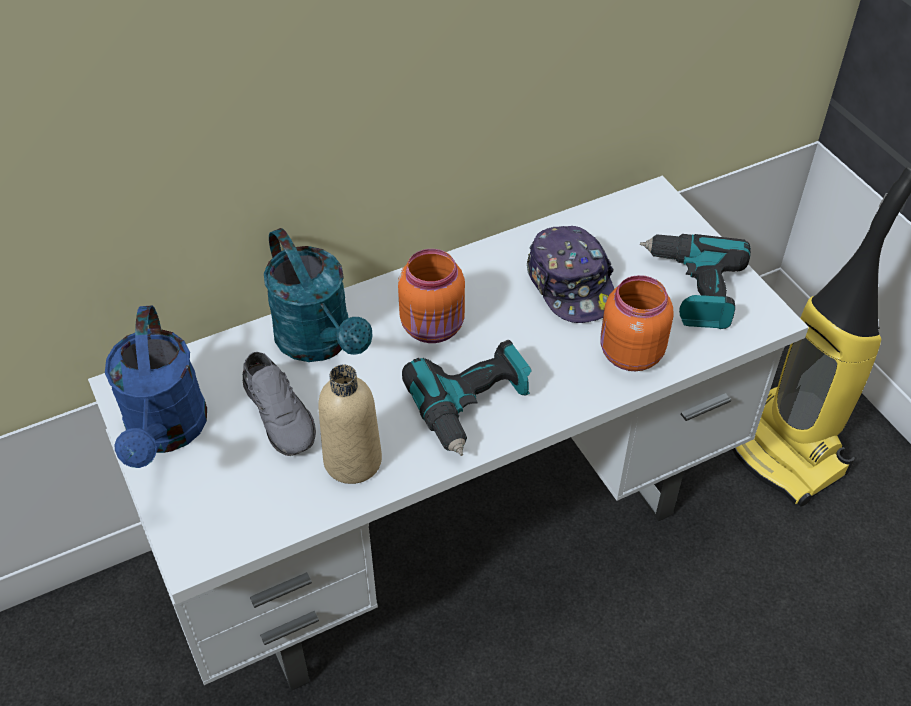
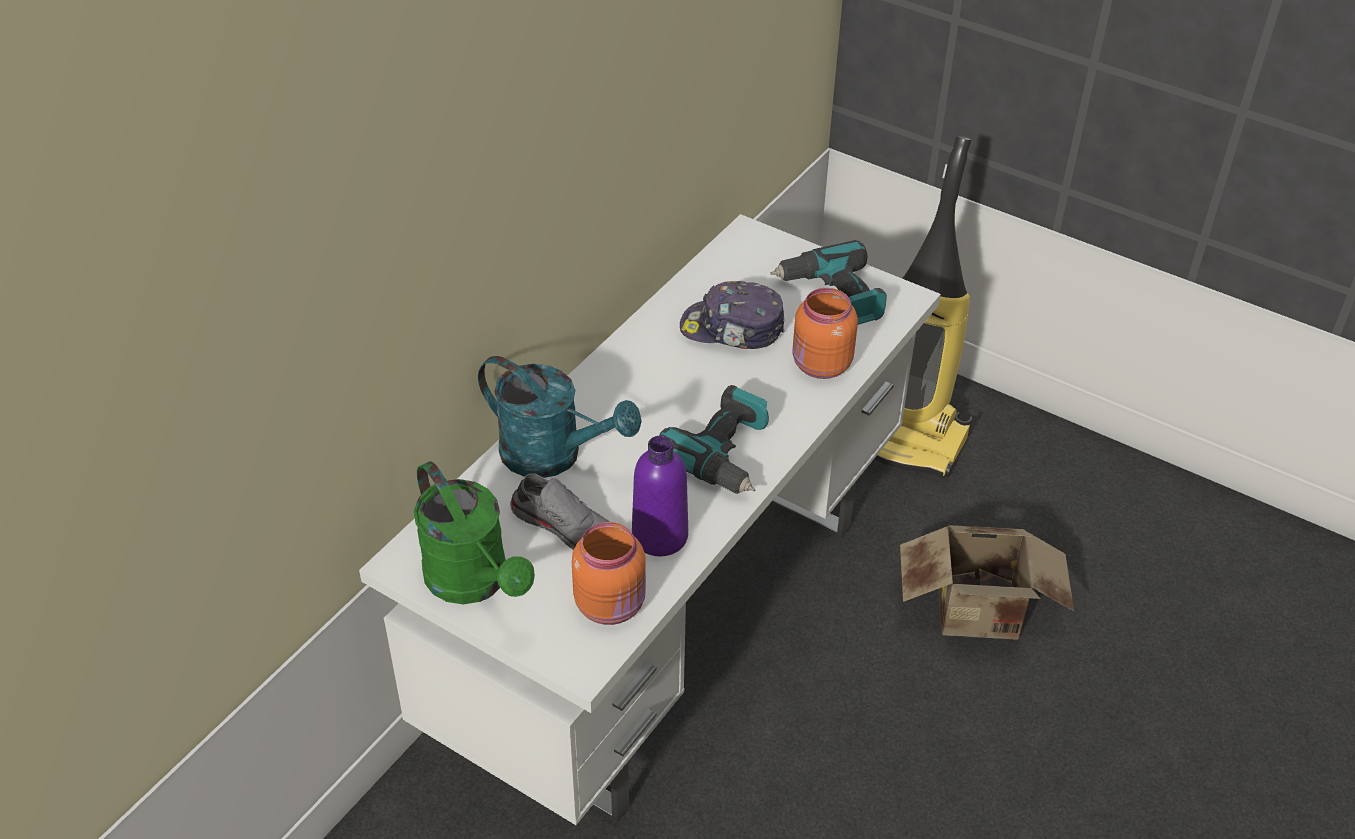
camera: 30 degrees left, 5 degrees down
blue watering can [105,306,207,468] -> green watering can [414,461,535,604]
beige bottle [318,364,382,484] -> purple bottle [632,435,688,556]
orange jar [398,249,465,343] -> orange jar moved to [572,522,646,625]
cap [527,226,614,323] -> cap turned 150 degrees clockwise [680,281,785,349]
none -> cardboard box [900,525,1074,640]

